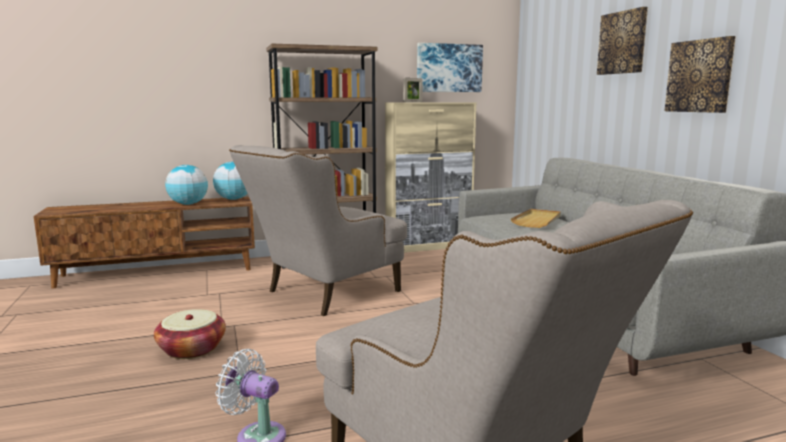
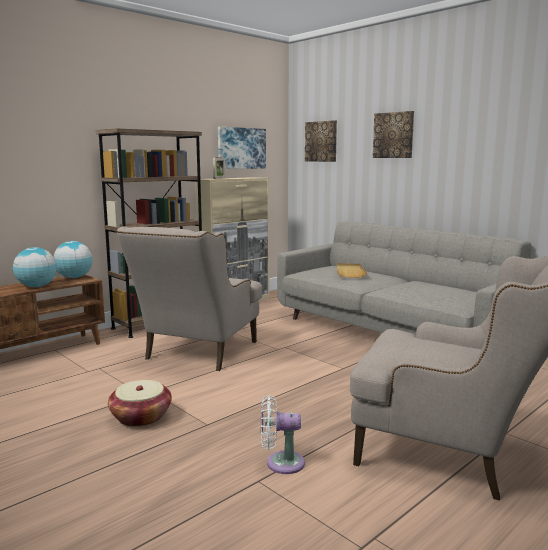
camera: 25 degrees left, 0 degrees up
picture [665,36,736,113] -> picture moved to [305,120,337,162]

